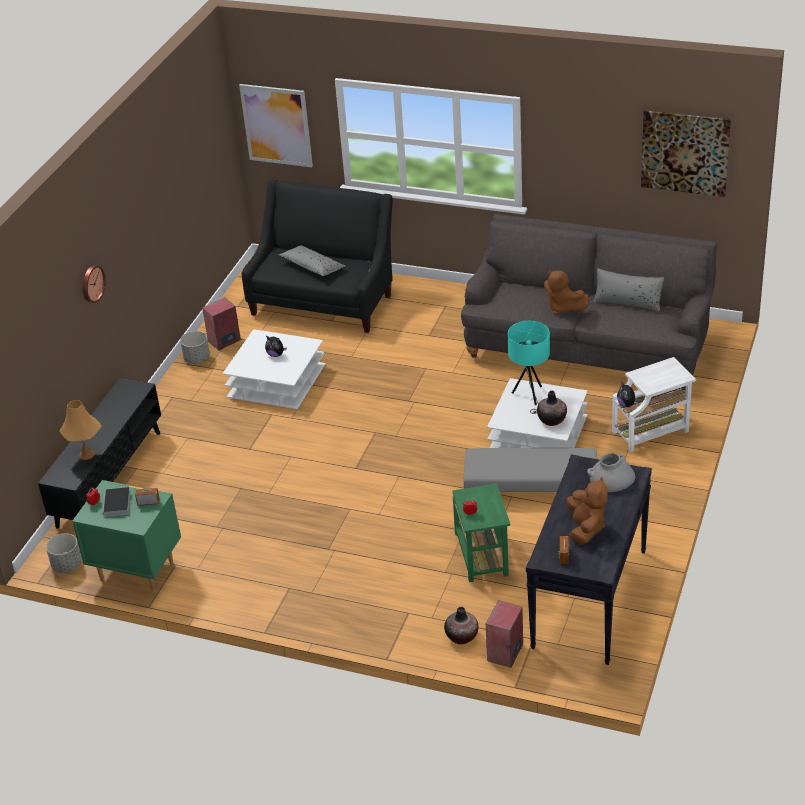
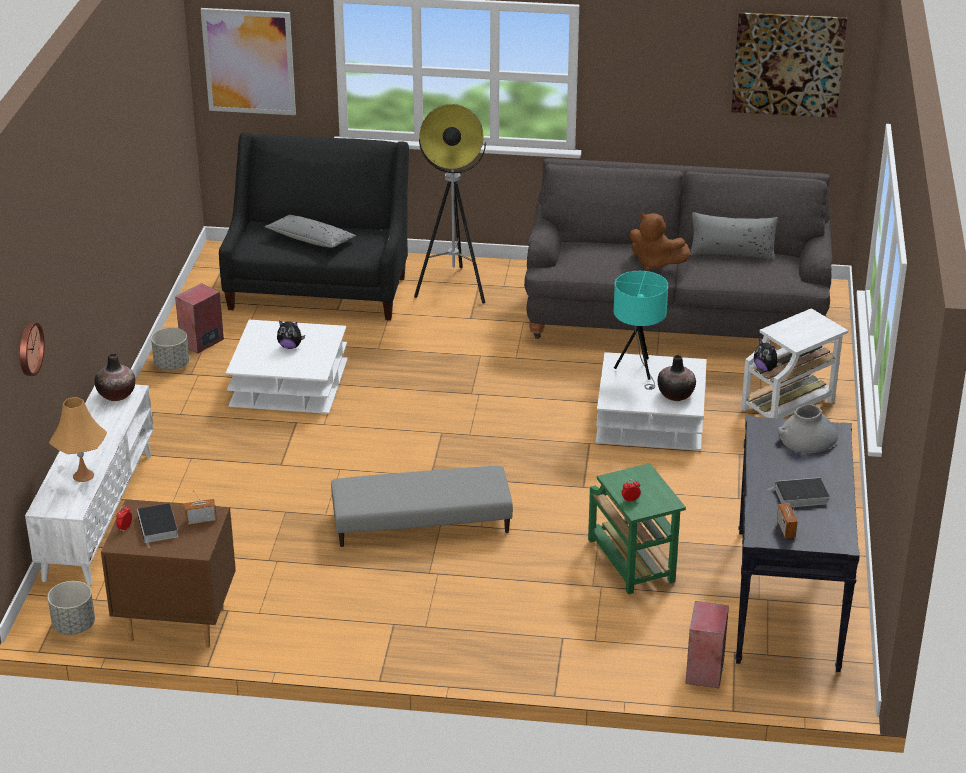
camera: 15 degrees left, 5 degrees down
black tv stand [38,378,161,528] -> white tv stand [25,385,154,586]
green nightstand [72,480,181,593] -> brown nightstand [101,499,236,648]
wall clock [83,265,106,303] -> wall clock moved to [20,322,44,376]
vase [444,607,479,645] -> vase moved to [95,353,135,401]
grey ottoman [463,448,597,492] -> grey ottoman moved to [331,466,513,547]
brown plush toy [566,477,608,545] -> book [766,477,830,507]
none -> floor lamp [414,104,487,304]

